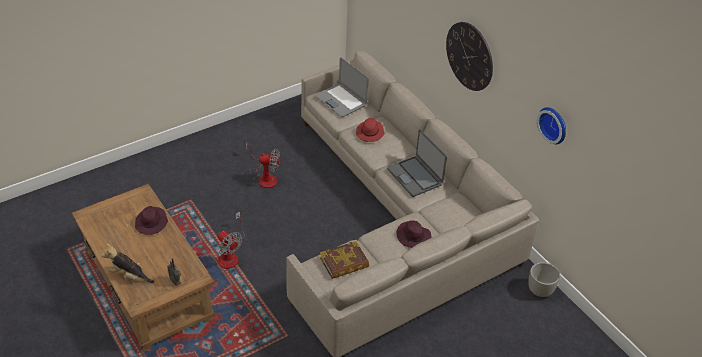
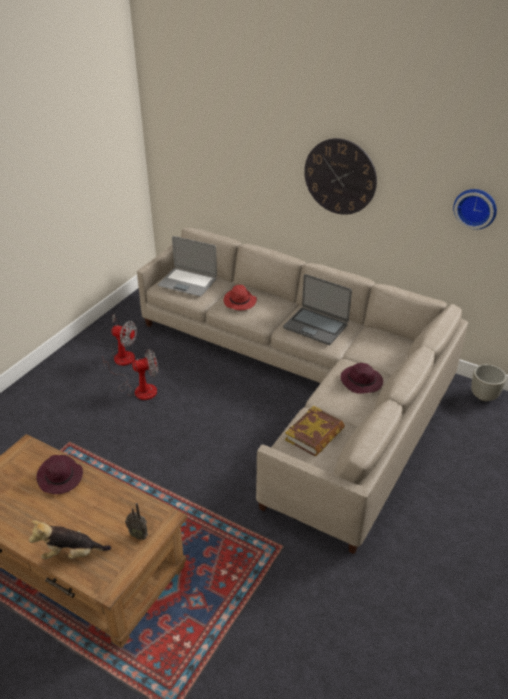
camera: 25 degrees left, 5 degrees down
fan [218,212,244,269] -> fan moved to [110,314,137,366]

